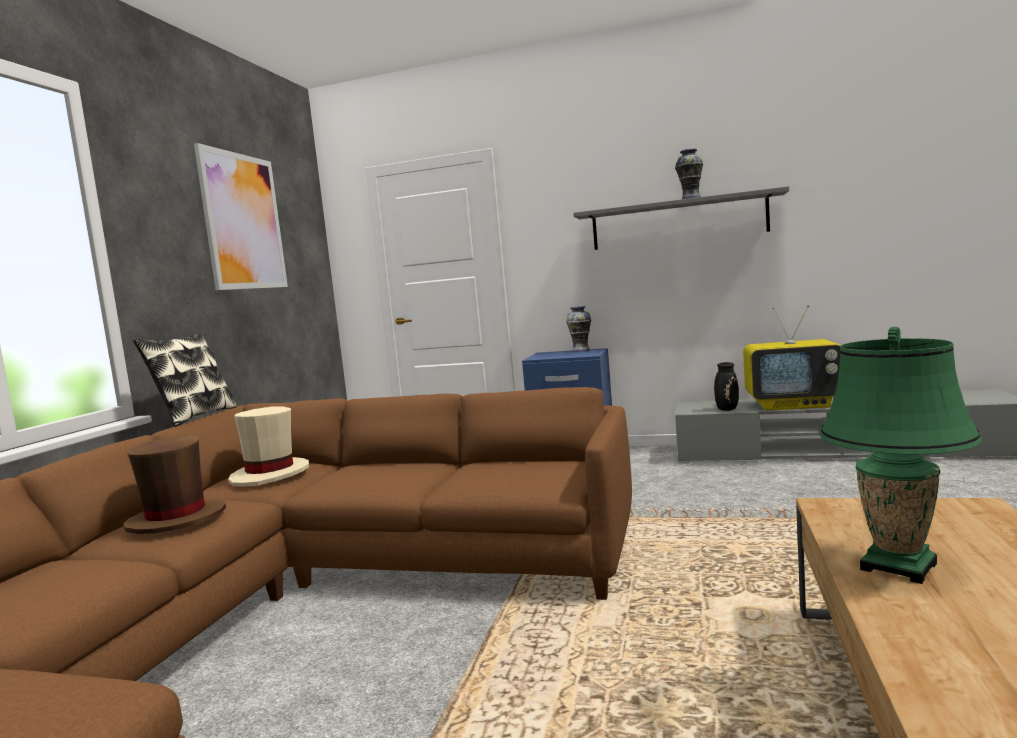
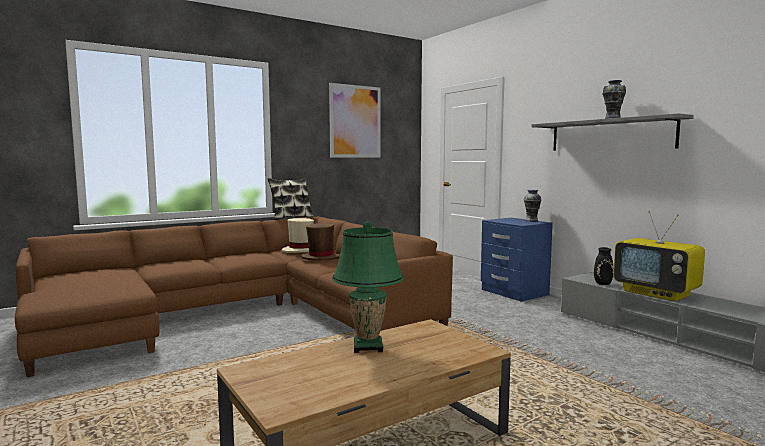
camera: 40 degrees right, 0 degrees up
brown hat [123,436,226,534] -> brown hat moved to [301,223,340,261]

